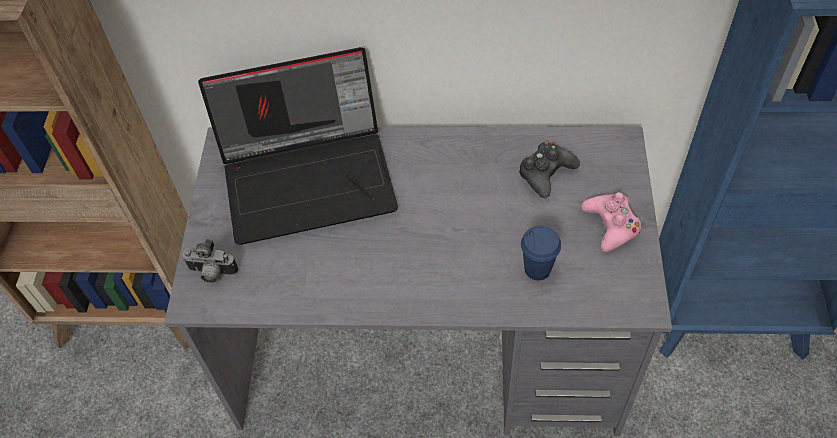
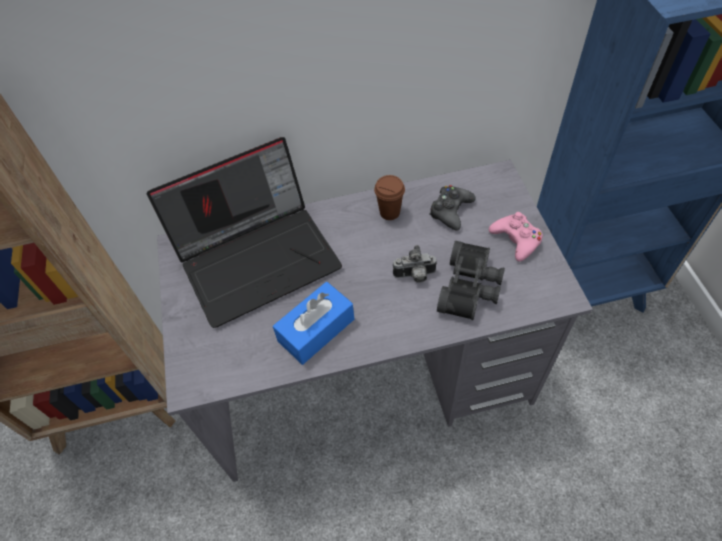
camera: 15 degrees left, 0 degrees up
camera [182,239,238,283] -> camera moved to [393,245,437,283]
blue cup [521,225,561,280] -> black binoculars [437,241,505,320]
none -> blue tissue box [273,282,354,365]
none -> brown cup [374,175,405,220]

